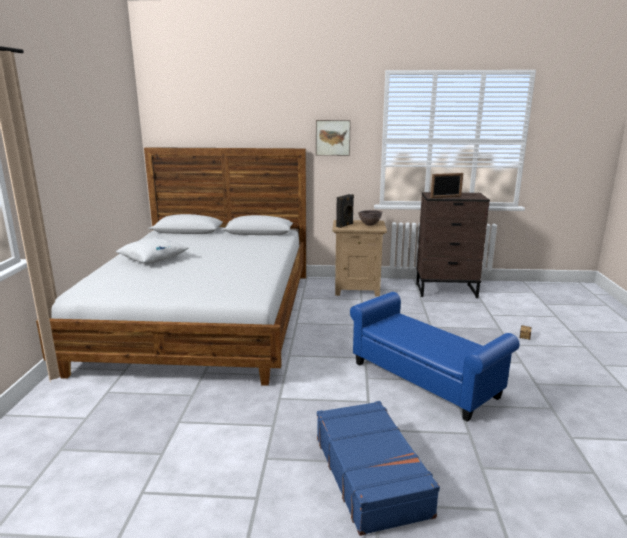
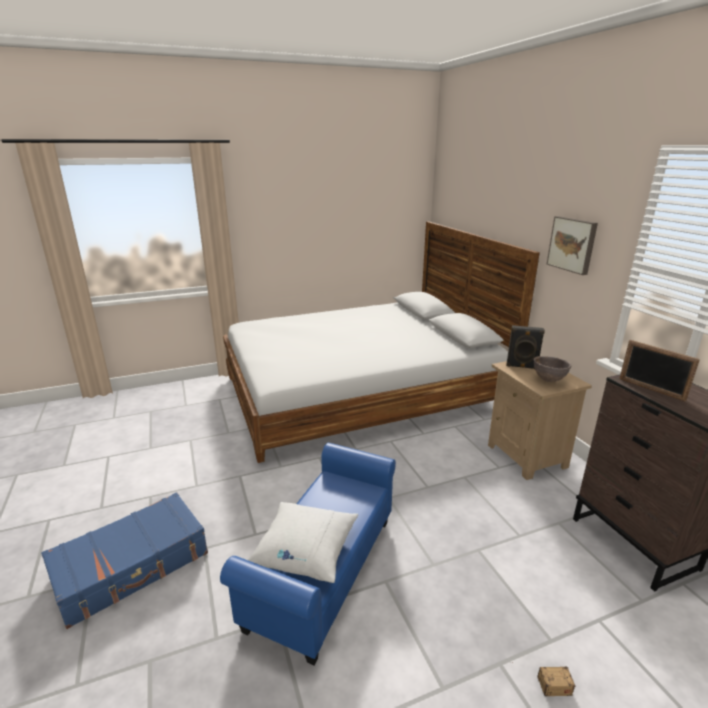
camera: 65 degrees right, 5 degrees up
grey pillow [116,238,189,264] -> grey pillow moved to [247,502,358,583]

